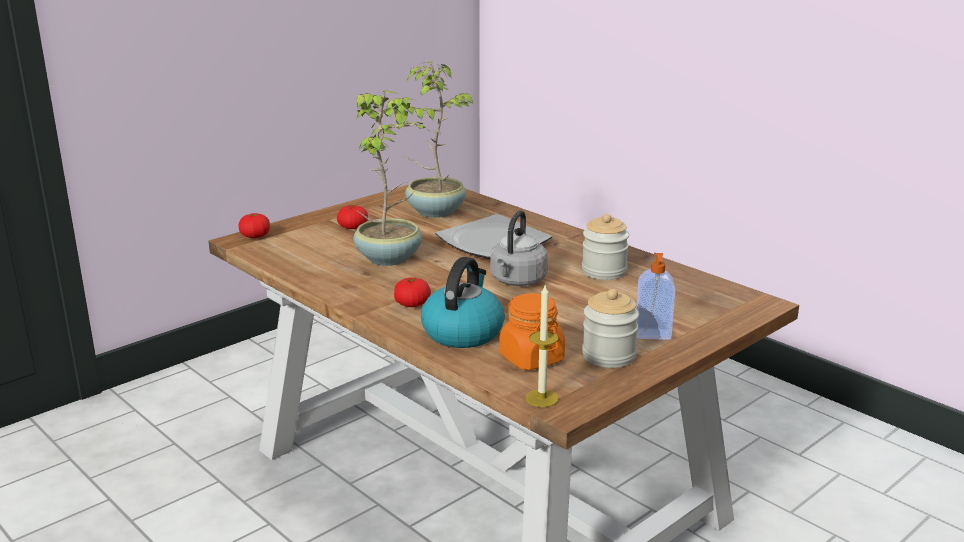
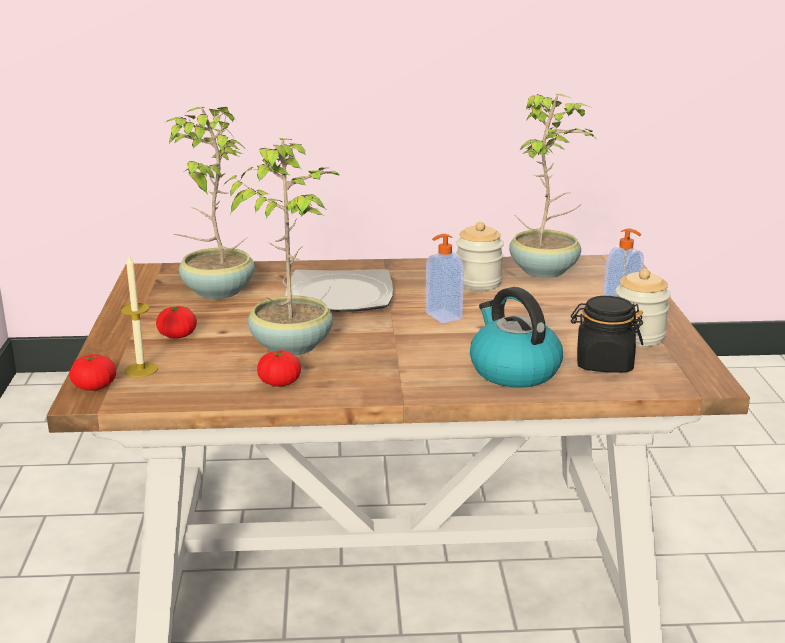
camera: 50 degrees left, 0 degrees up
tomato [394,277,431,307] -> tomato moved to [257,350,301,387]
grey kettle [490,210,548,286] -> soap dispenser [425,234,464,323]
orange jar [499,293,565,370] -> black jar [571,296,643,373]
candle [525,285,559,407] -> candle moved to [120,256,158,377]
none -> potted plant [509,94,598,278]

